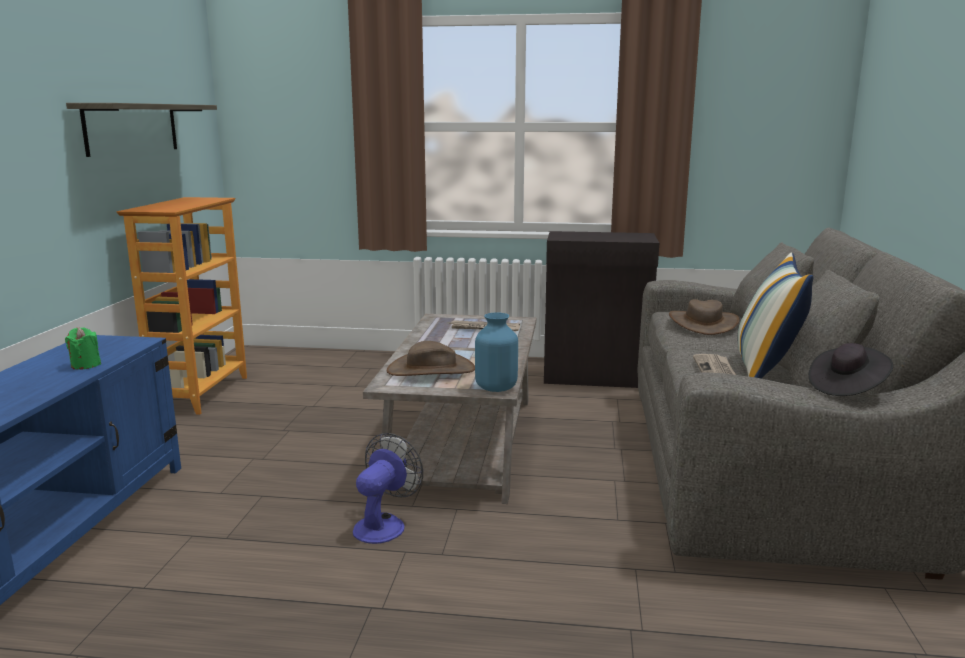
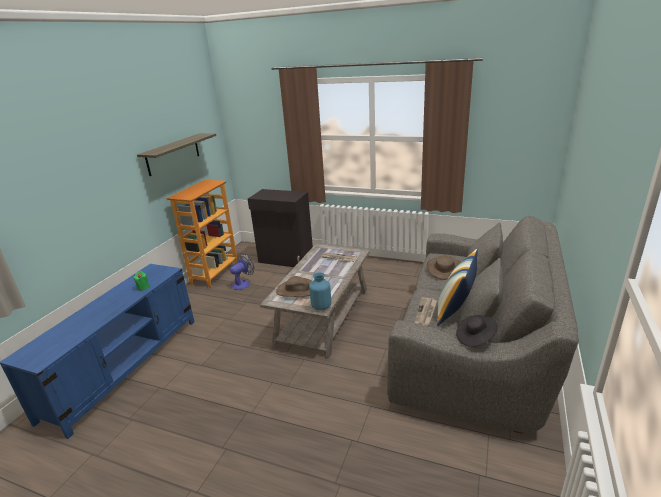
camera: 15 degrees right, 10 degrees up
fan [353,433,423,544] -> fan moved to [230,253,254,290]
black cabinet [544,231,659,388] -> black cabinet moved to [248,189,313,267]

